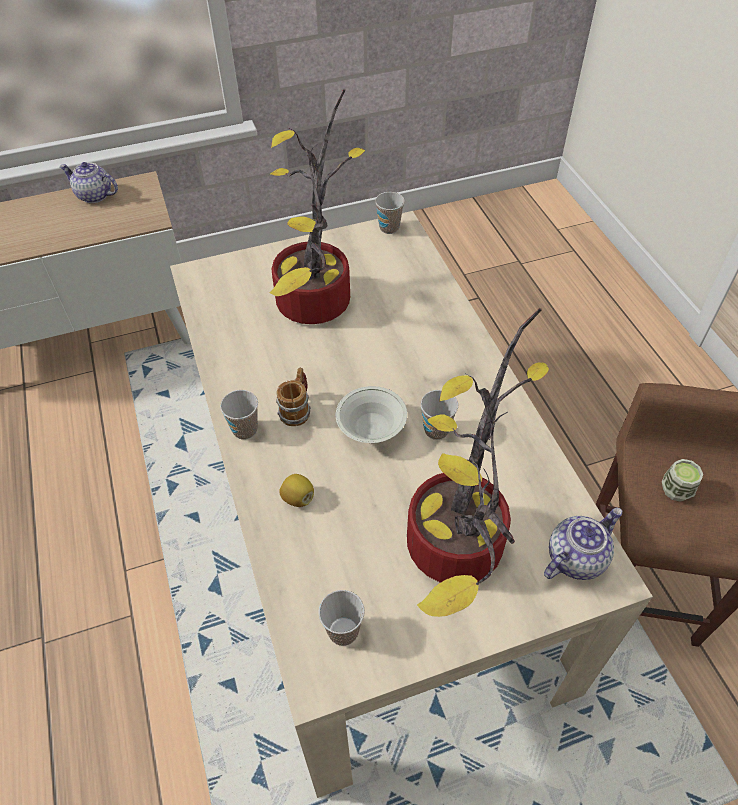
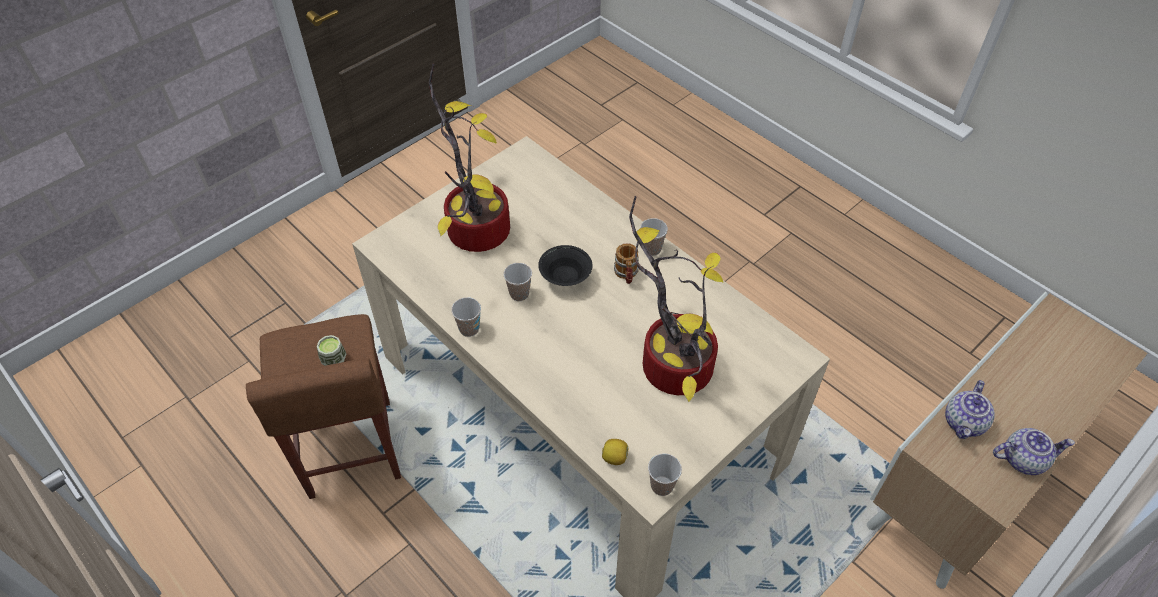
camera: 155 degrees right, 0 degrees up
lemon [279,474,314,507] -> lemon moved to [602,439,628,465]
cup [318,590,365,646] -> cup moved to [451,297,481,337]
white bowl [336,386,407,443] -> black bowl [538,245,592,286]
teapot [544,507,622,580] -> teapot moved to [945,380,995,439]

